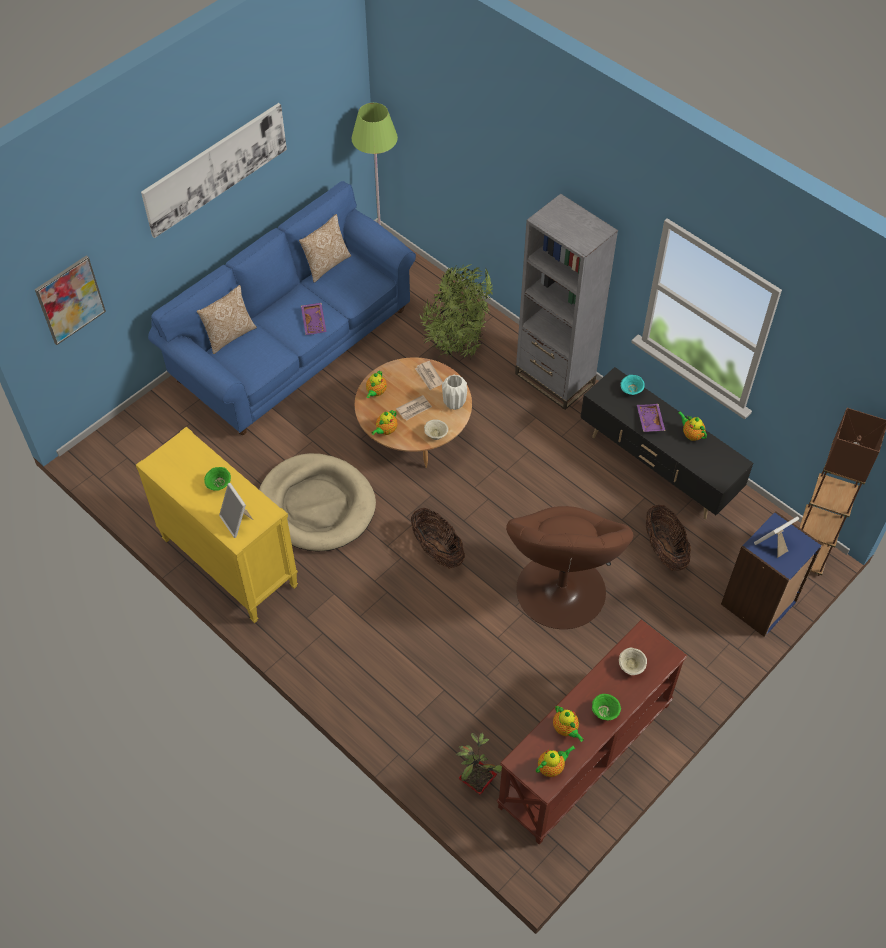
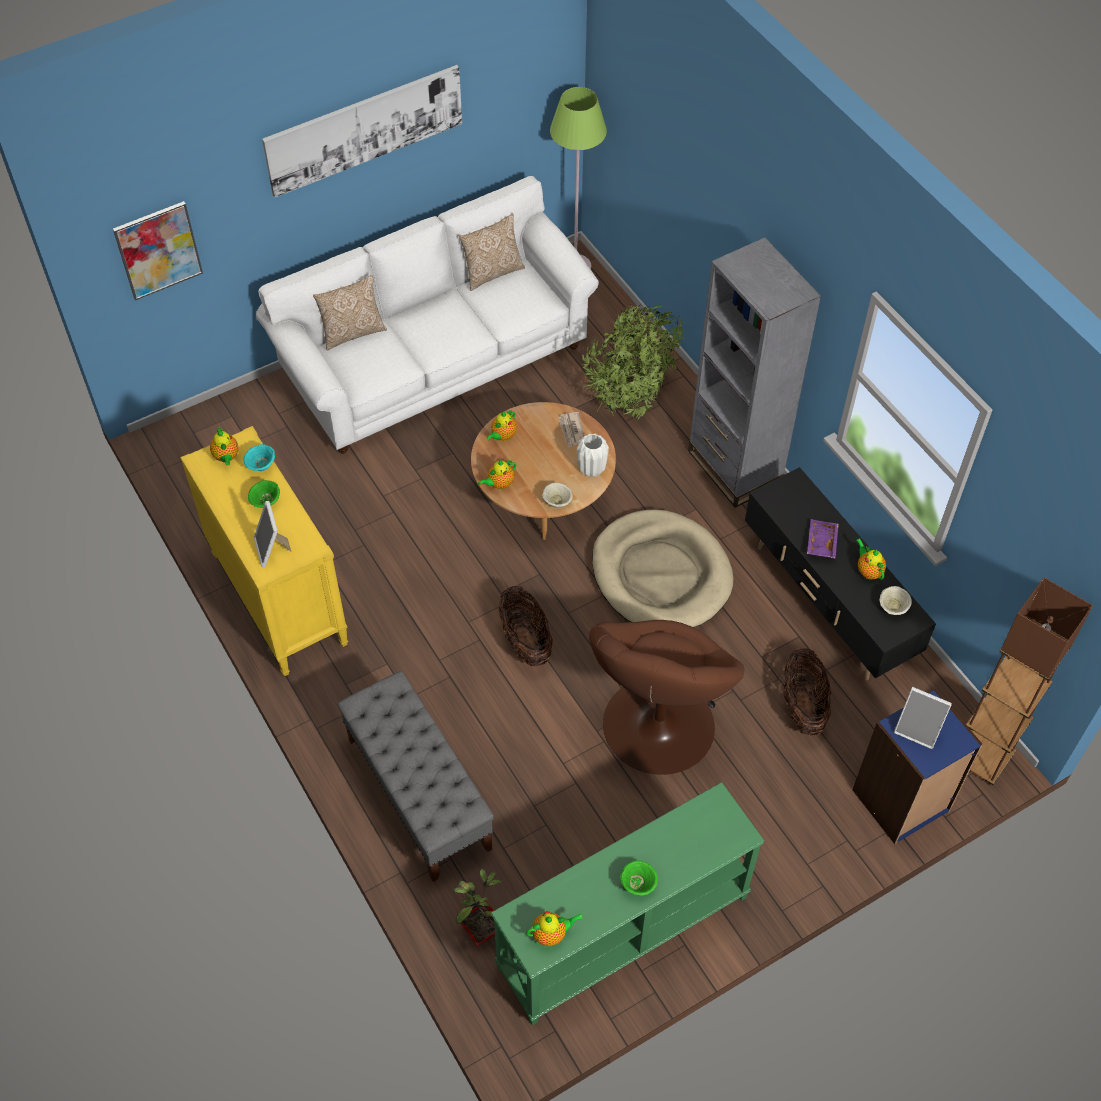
camera: 15 degrees right, 0 degrees up
blue sofa [148,181,416,435] -> white sofa [256,176,599,454]
beige dog bed [259,453,376,551] -> beige dog bed moved to [592,510,734,627]
purple tray [301,303,326,335] -> none
newspaper [396,395,432,421] -> none
brown console table [497,620,687,845] -> green console table [491,782,764,1025]
teapot [553,706,584,742] -> teapot moved to [210,428,238,465]
beige bowl [619,648,647,675] -> beige bowl moved to [880,586,912,615]
turquoise bowl [621,375,645,395] -> turquoise bowl moved to [243,444,275,471]
picture frame [754,517,799,558] -> picture frame turned 135 degrees counterclockwise [894,687,952,749]
none -> grey bench [337,671,494,882]

